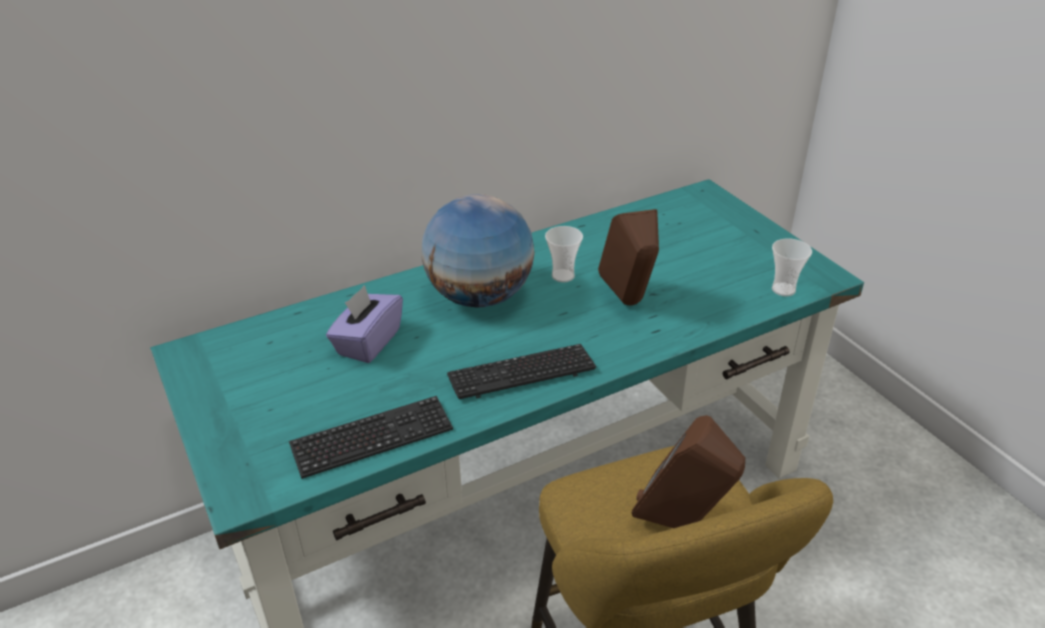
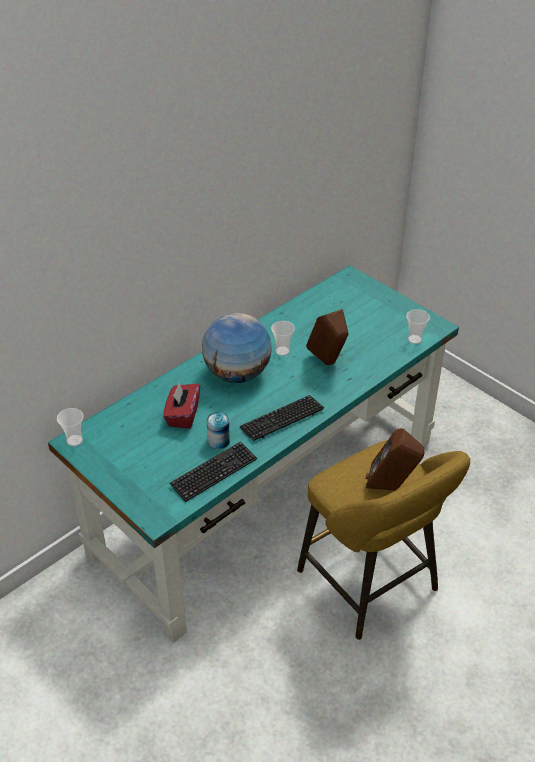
camera: 15 degrees left, 5 degrees up
purple tissue box [326,285,403,363] -> red tissue box [163,383,200,429]
none -> cup [57,408,83,446]
none -> can [207,412,230,449]

